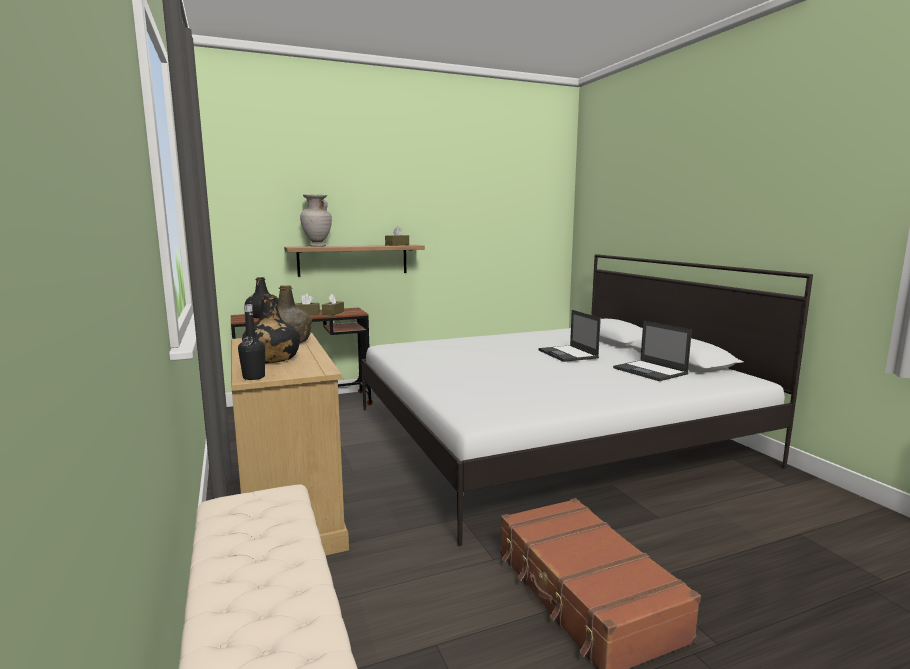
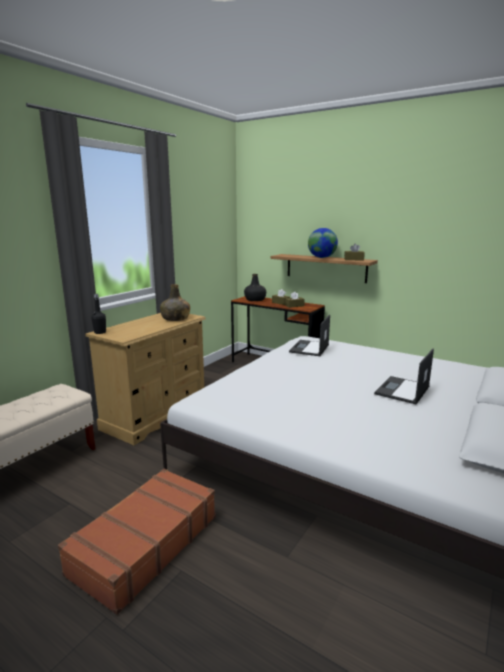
camera: 55 degrees right, 5 degrees up
black bottle [242,294,300,363] -> none
beige vase [300,194,332,247] -> none
laptop [613,321,692,381] -> laptop moved to [289,315,330,356]
none -> globe [308,228,338,258]

